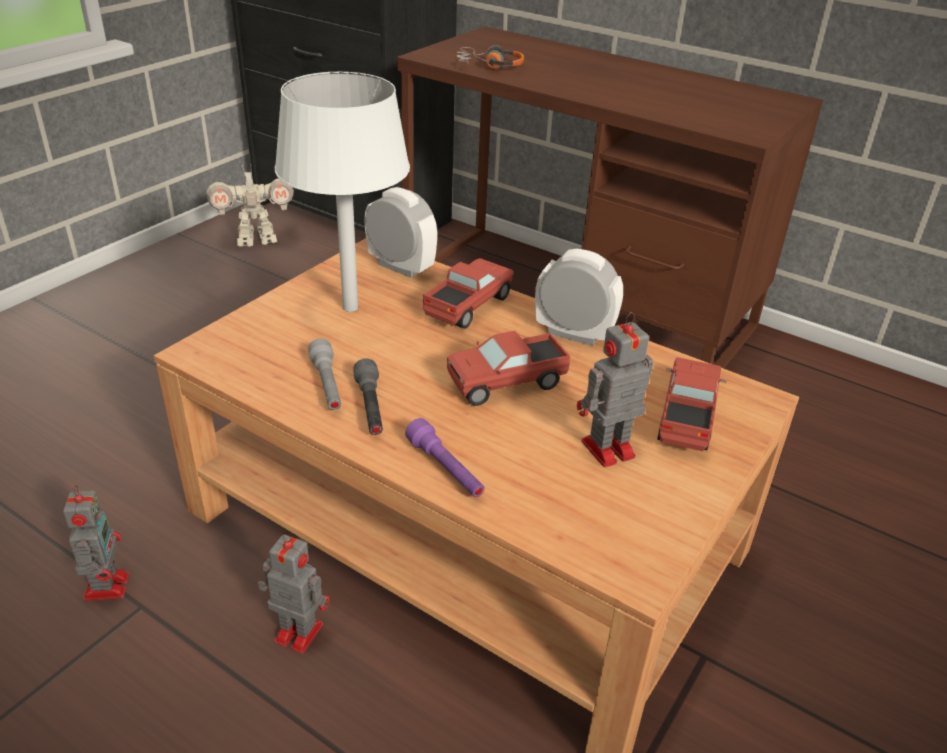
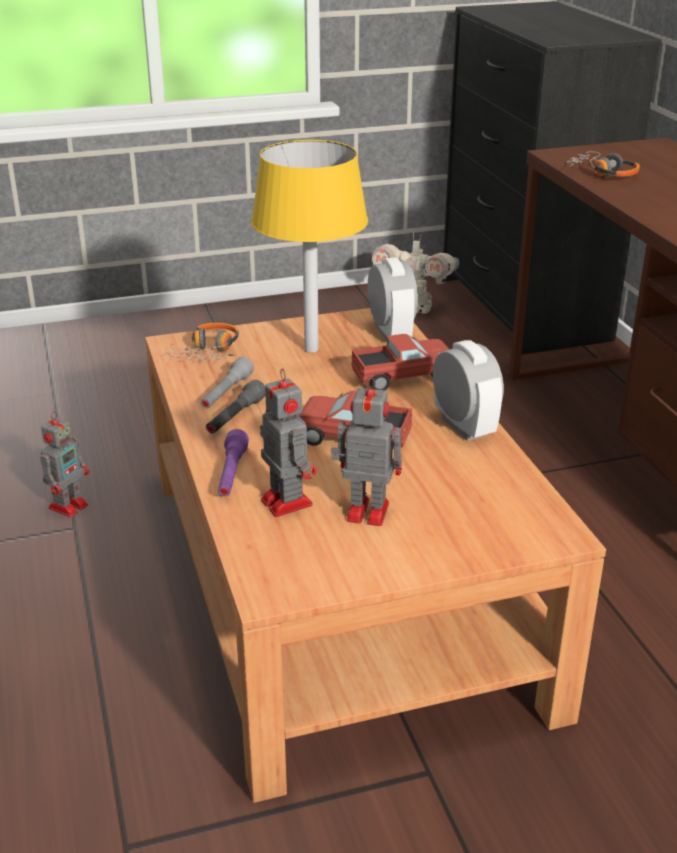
camera: 40 degrees right, 5 degrees down
toy robot [258,532,330,654] -> toy robot moved to [260,368,317,517]
white table lamp [275,72,410,312] -> yellow table lamp [251,140,368,353]
toy truck [657,357,727,451] -> none
none -> headphones [169,323,239,360]

